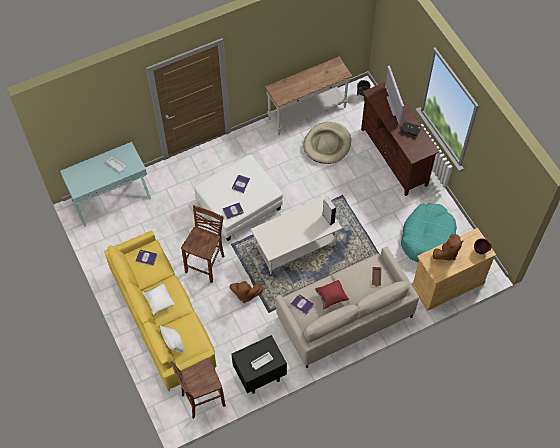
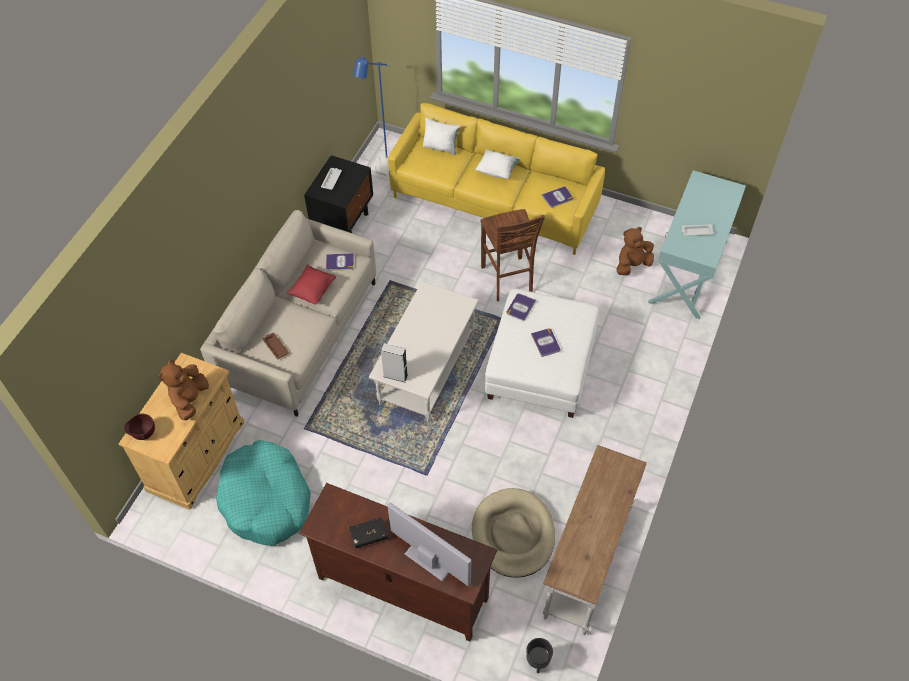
camera: 140 degrees right, 5 degrees down
brown stool [170,358,226,419] -> blue floor lamp [353,55,390,176]
brown plush toy [229,281,264,303] -> brown plush toy moved to [617,227,654,275]

